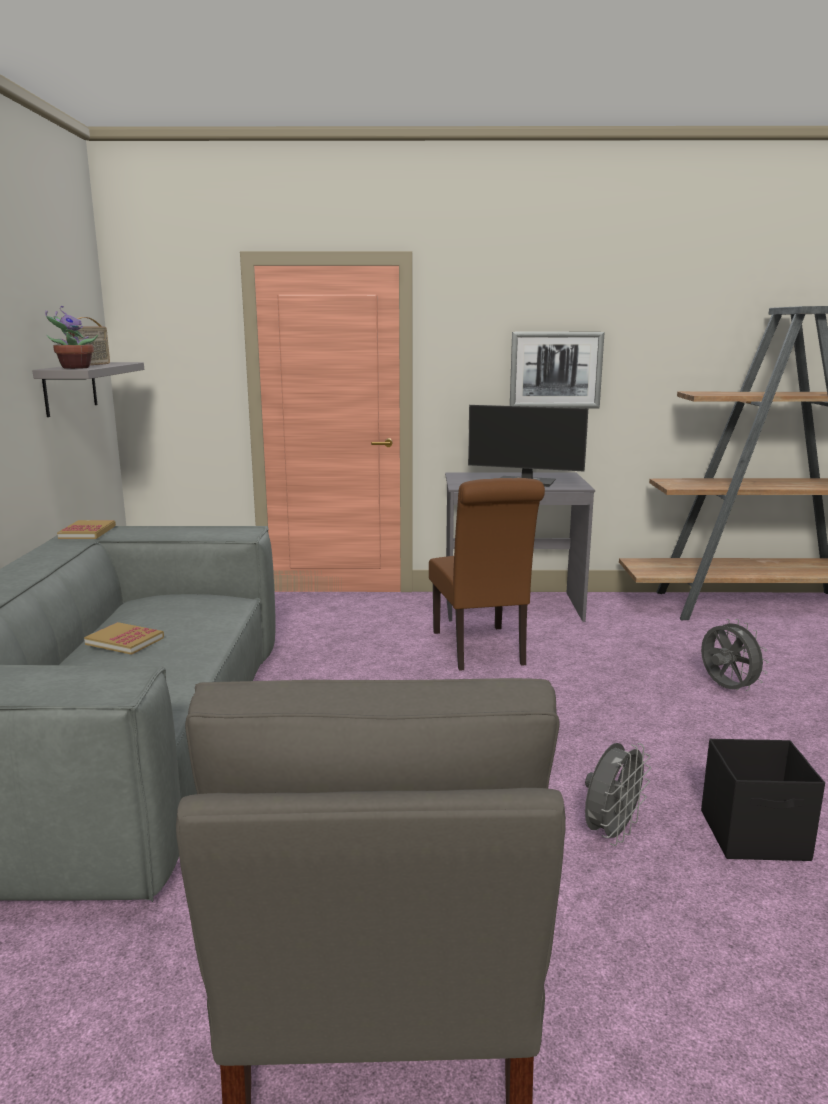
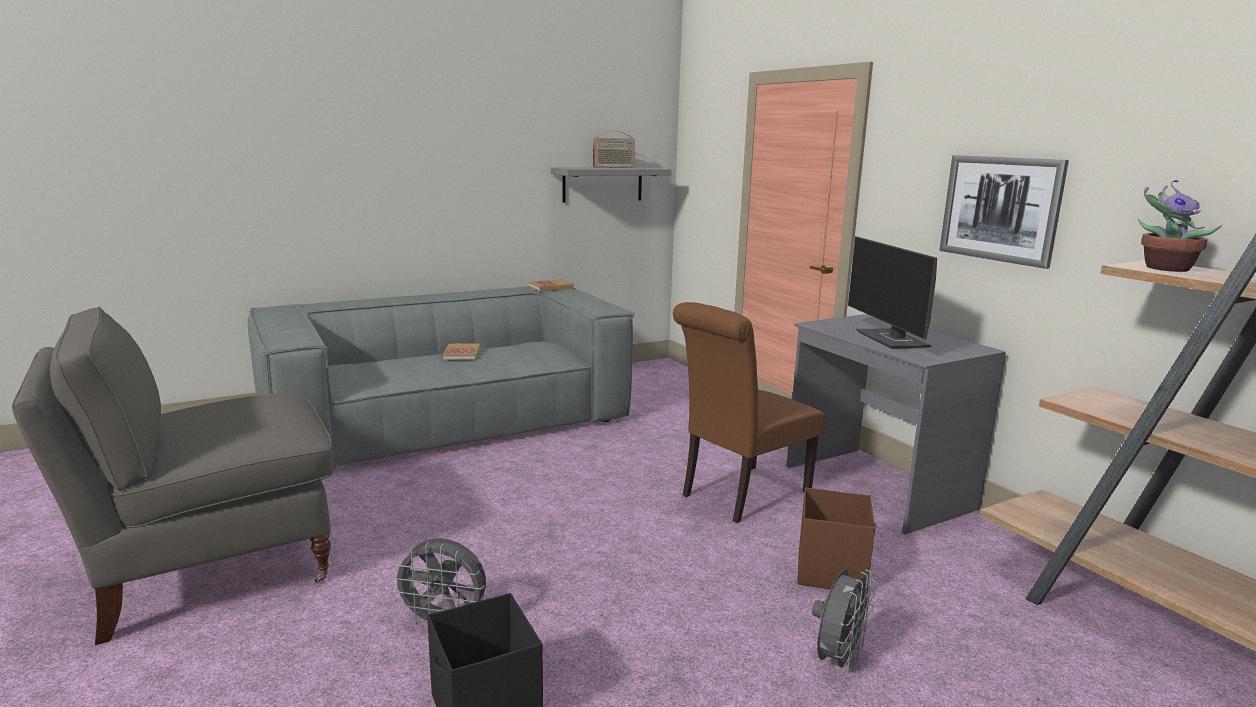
camera: 60 degrees right, 0 degrees up
potted plant [45,306,98,369] -> potted plant moved to [1138,180,1222,272]
none -> brown storage box [797,487,876,589]

